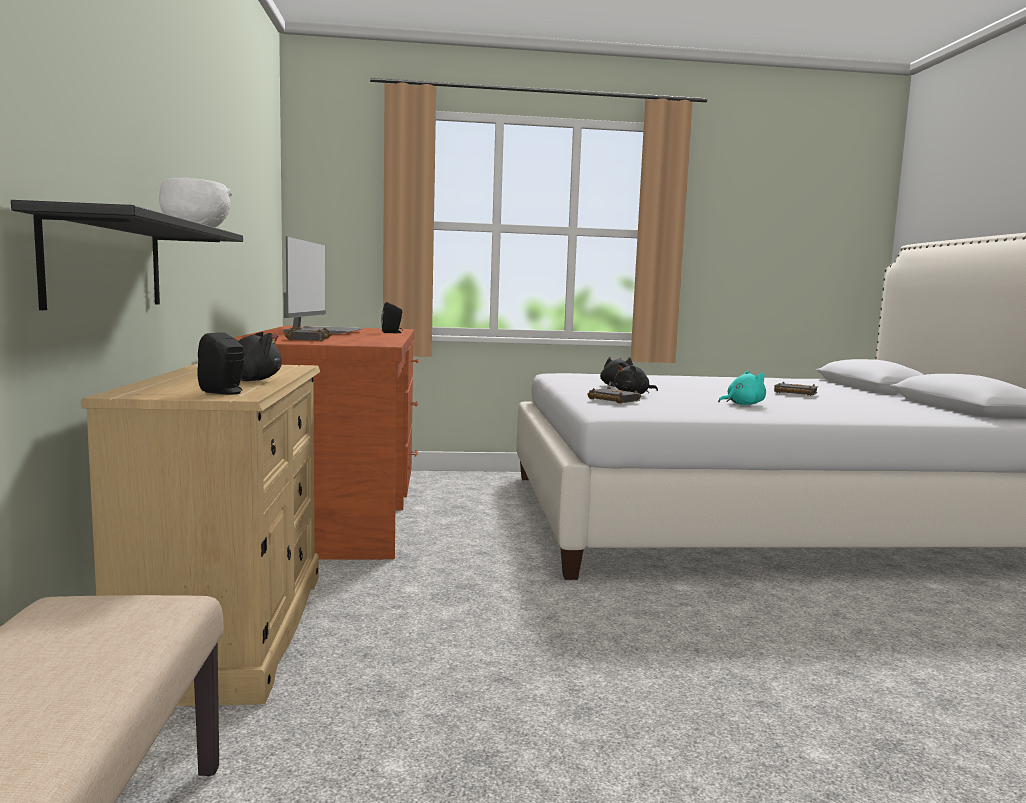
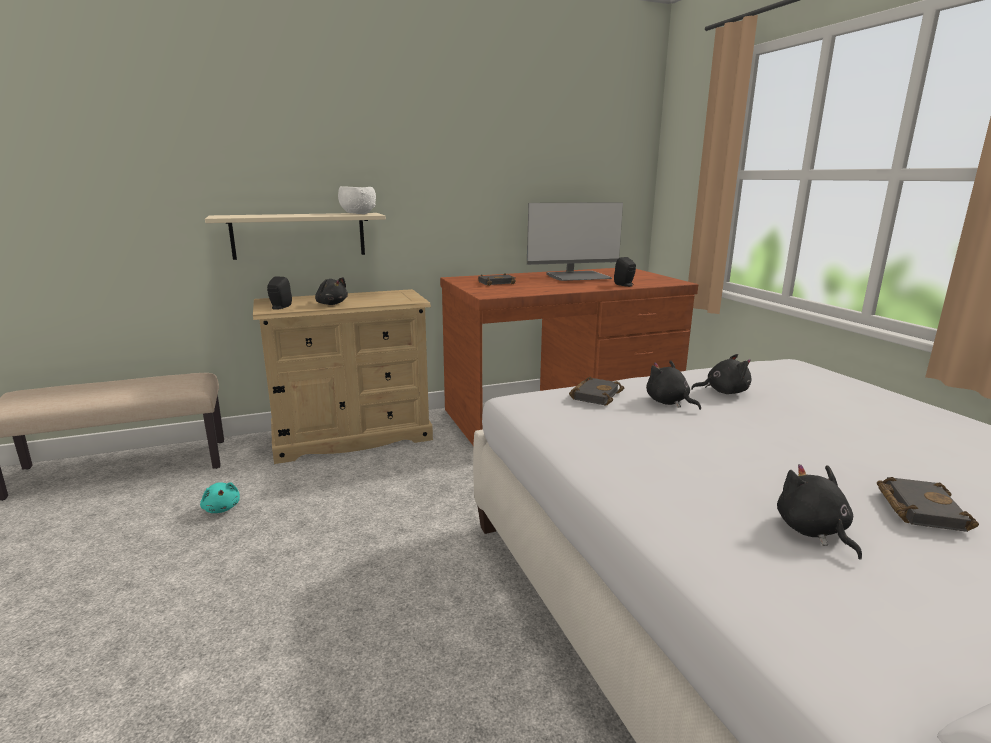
camera: 75 degrees right, 10 degrees up
black shelf [11,200,243,310] -> beige shelf [205,213,386,260]
turquoise plush toy [718,371,766,405] -> turquoise plush toy moved to [200,482,240,513]
none -> black plush toy [777,464,862,559]

